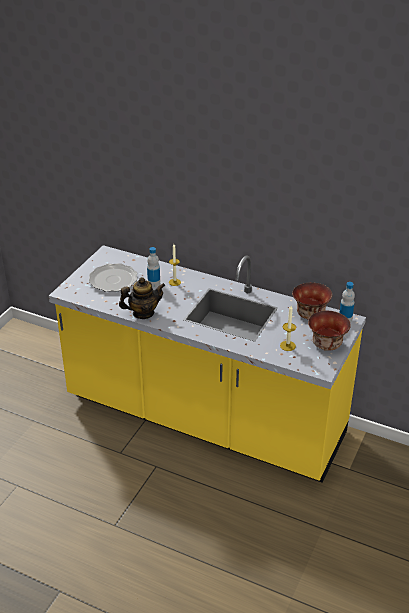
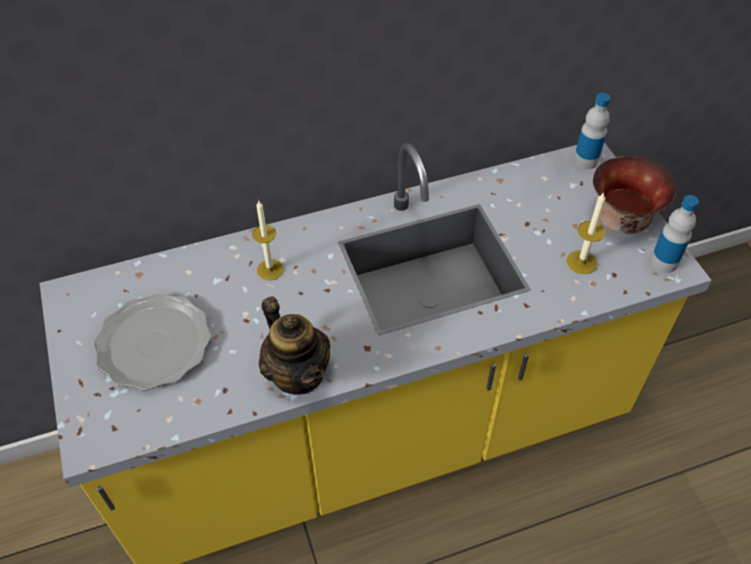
camera: 45 degrees left, 15 degrees up
teapot [119,277,165,319] -> teapot turned 120 degrees clockwise [259,296,330,395]
bottle [147,247,160,287] -> bottle moved to [651,195,699,273]
bowl [292,282,332,320] -> none

